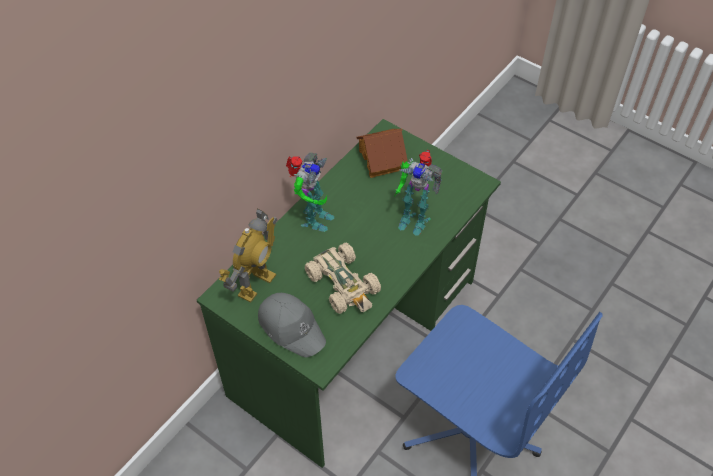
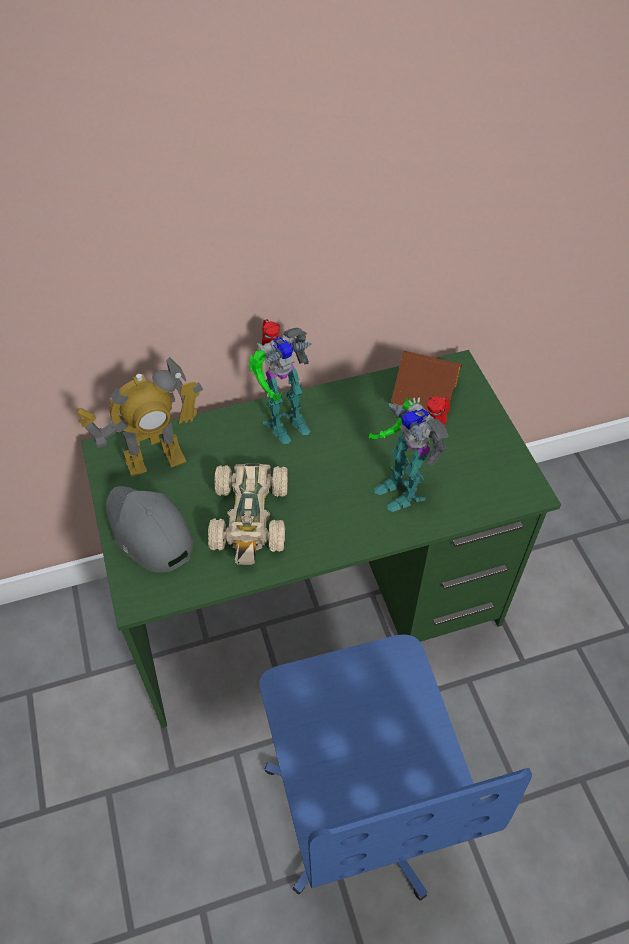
camera: 35 degrees right, 0 degrees up
grey cap [258,293,326,358] -> grey cap turned 150 degrees clockwise [106,486,194,572]

